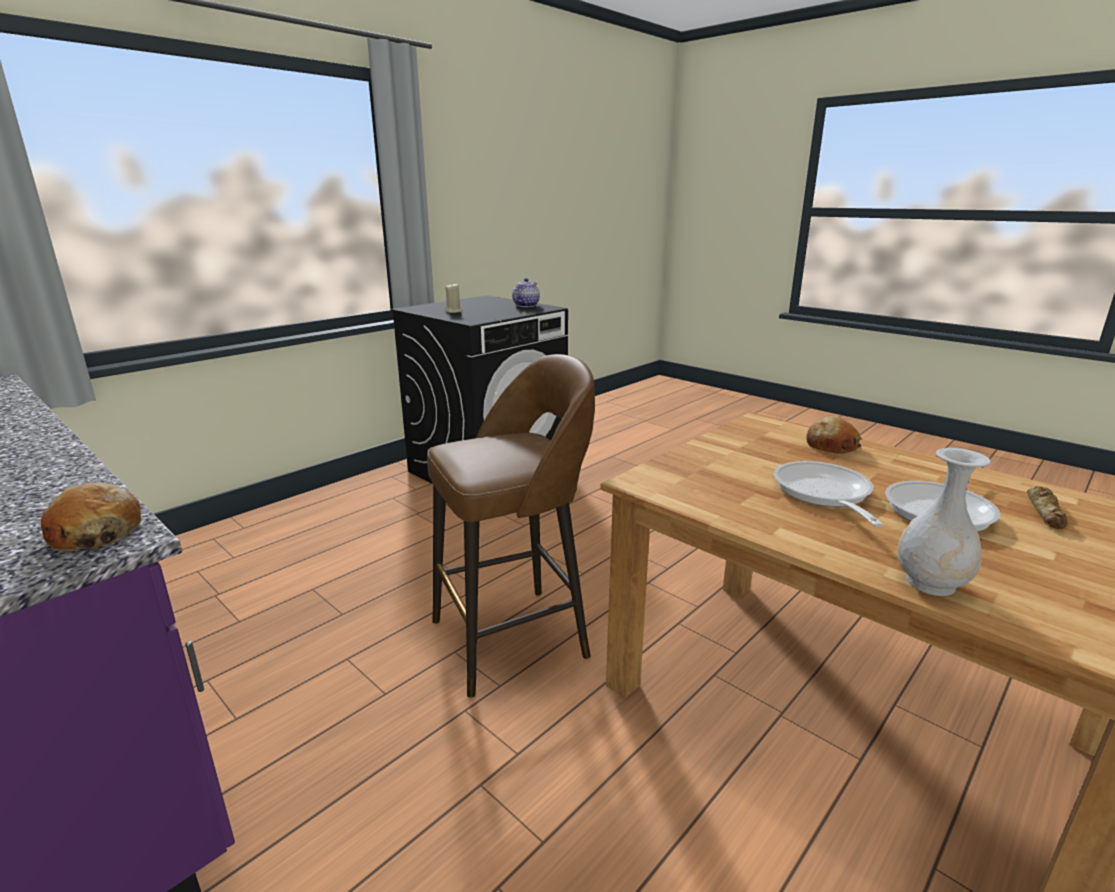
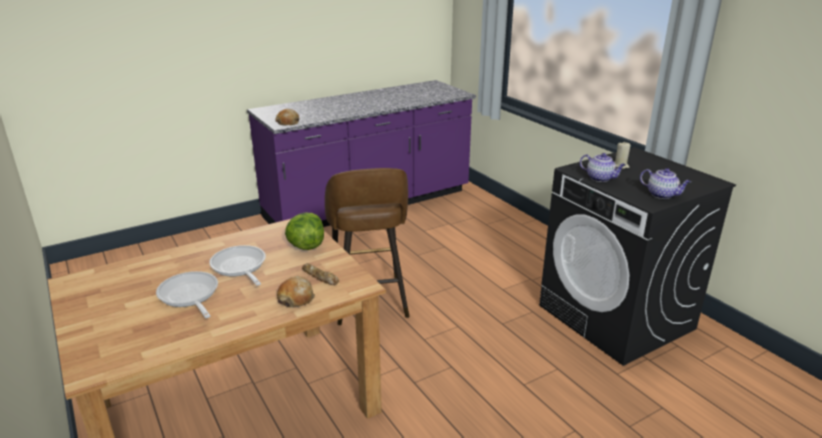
camera: 105 degrees right, 5 degrees up
frying pan [774,461,883,527] -> frying pan turned 135 degrees counterclockwise [209,245,266,286]
white vase [897,448,991,596] -> none
bread [1027,486,1067,529] -> bread moved to [302,263,339,285]
none -> lettuce [285,213,324,250]
none -> teapot [580,153,626,182]

